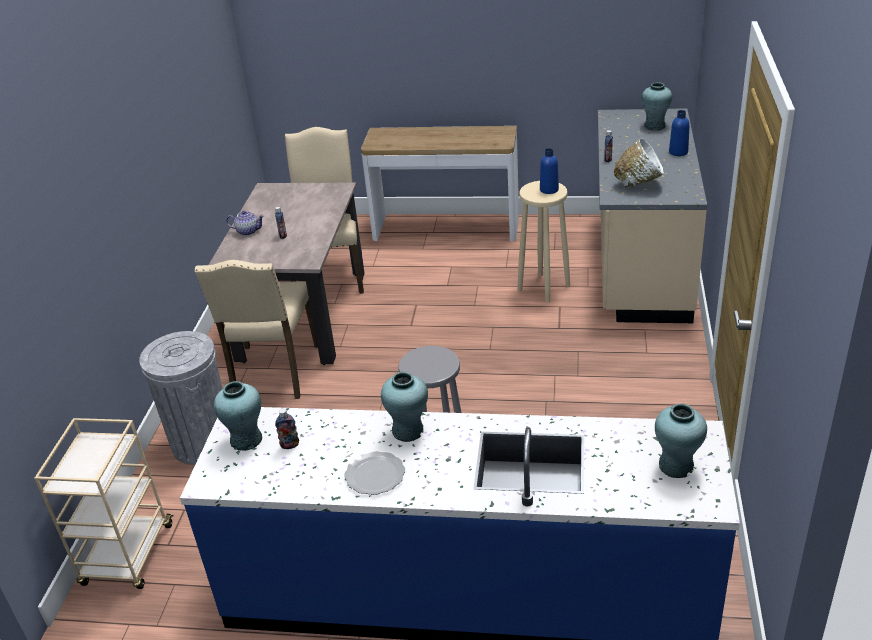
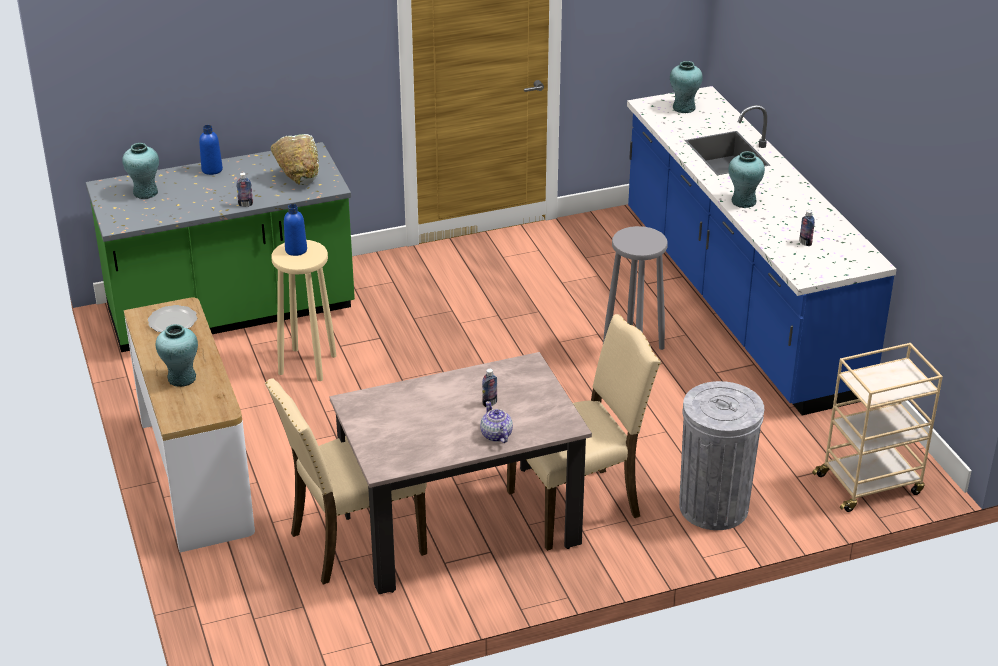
camera: 120 degrees left, 0 degrees up
turquoise vase [214,381,262,451] -> turquoise vase moved to [156,324,198,387]
plate [344,451,405,495] -> plate moved to [148,305,197,332]
beige counter [598,108,707,323] -> green counter [86,142,355,352]

